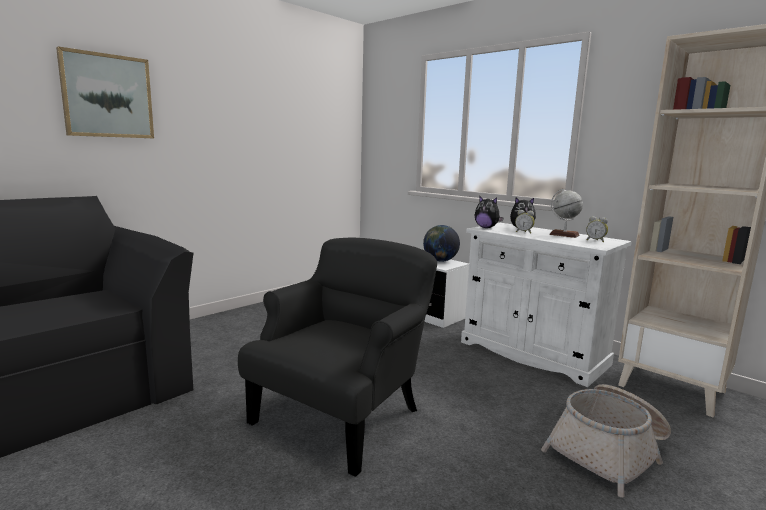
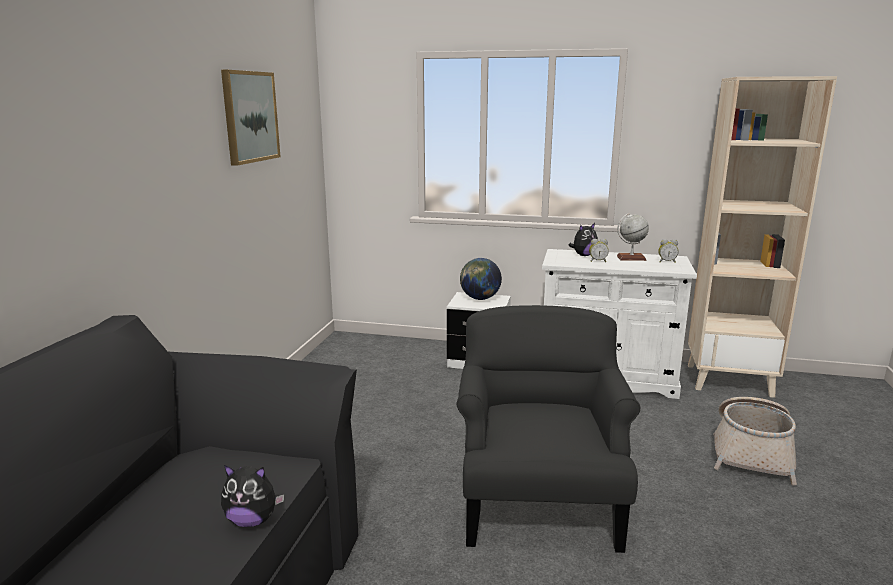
camera: 30 degrees left, 5 degrees up
picture [56,46,154,138] -> picture moved to [221,70,280,166]
plush toy [475,196,504,228] -> plush toy moved to [221,465,284,527]

